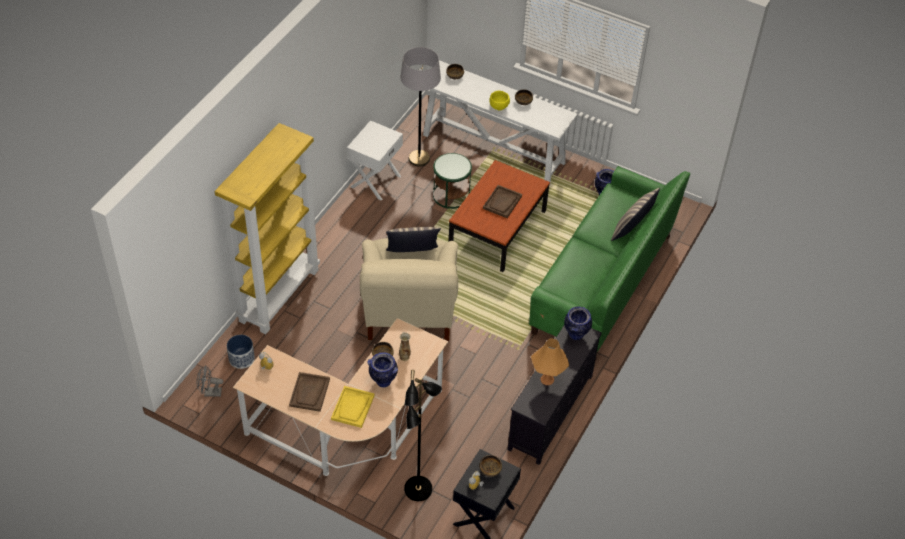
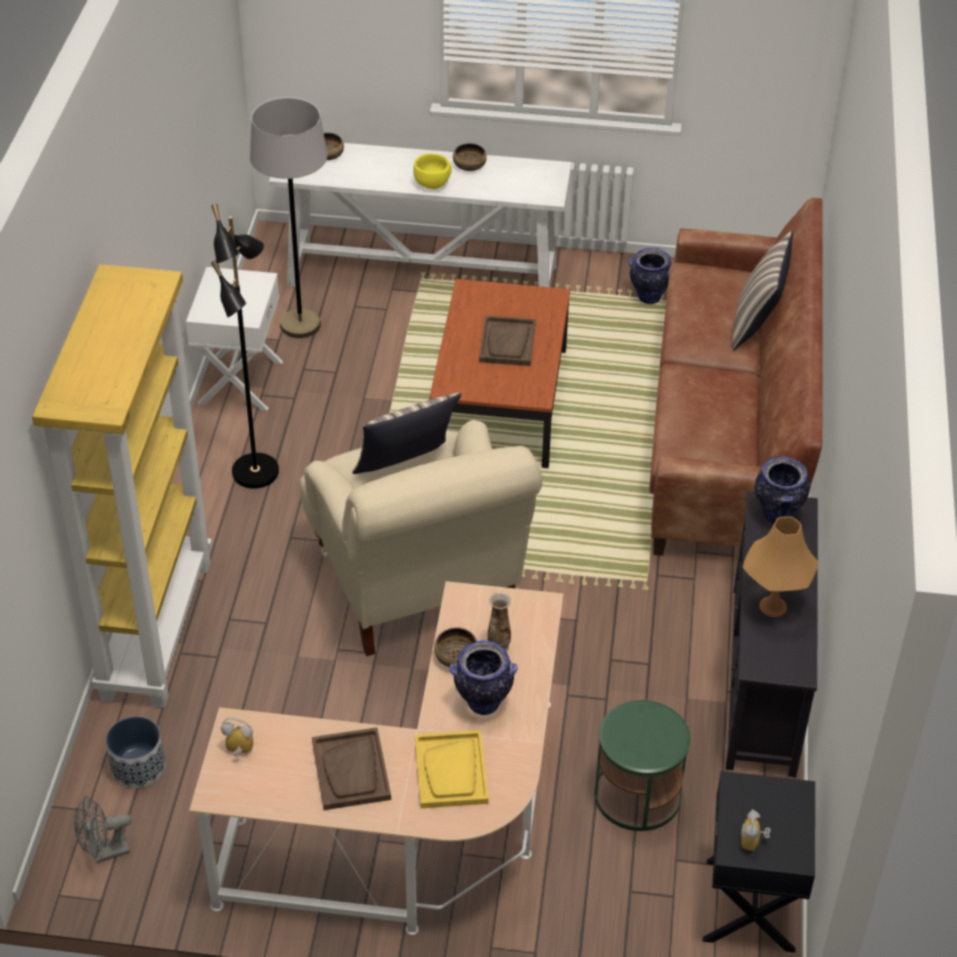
camera: 20 degrees left, 5 degrees down
black floor lamp [404,370,442,501] -> black floor lamp moved to [211,204,279,489]
green side table [433,153,472,209] -> green side table moved to [594,700,691,831]
bowl [479,455,502,477] -> none
green sofa [529,166,690,361] -> brown sofa [649,197,823,556]

